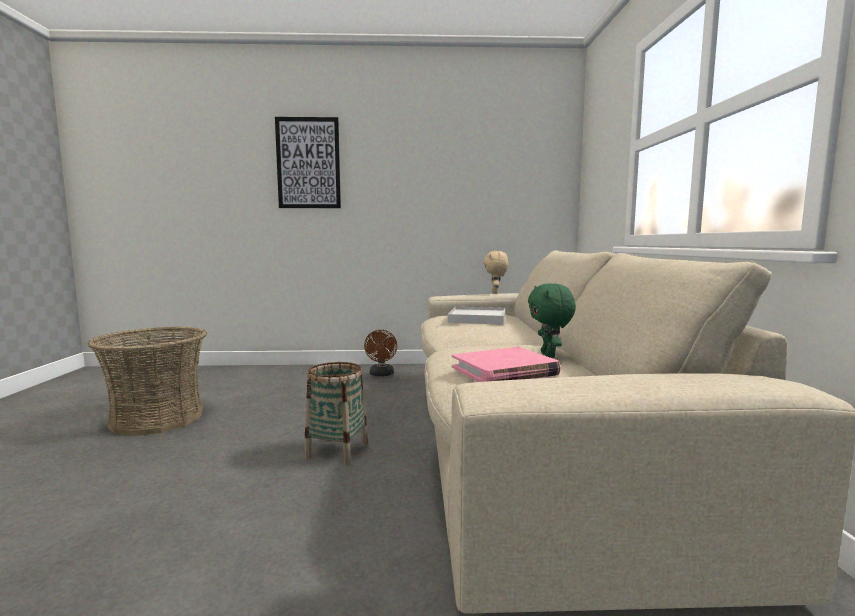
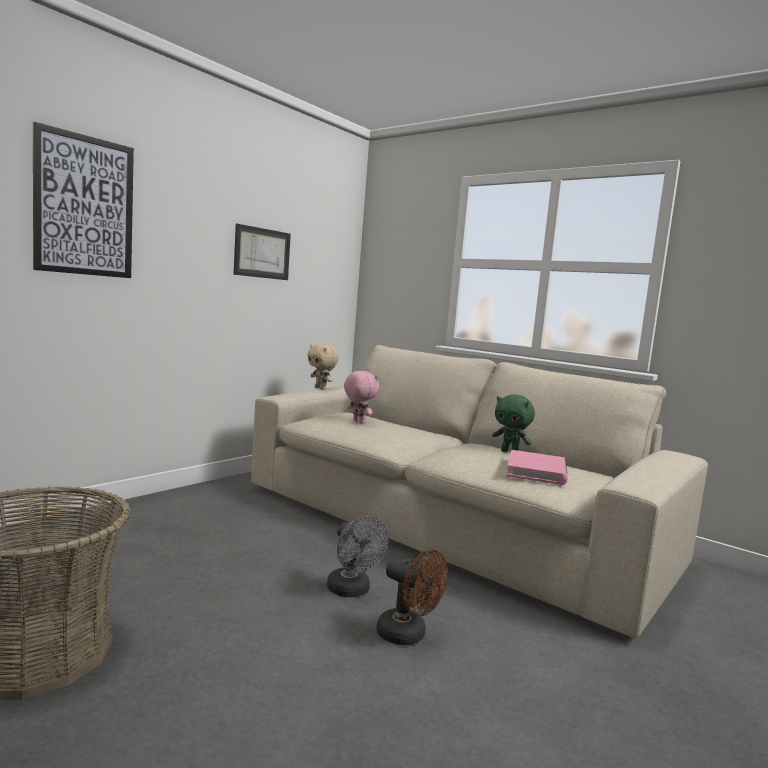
camera: 50 degrees left, 0 degrees up
basket [304,362,368,465] -> grey fan [327,516,388,597]
brown fan [364,330,397,376] -> brown fan moved to [376,550,448,645]
white tray [448,307,505,325] -> pink plush toy [344,371,379,423]
none -> picture [234,224,291,280]

